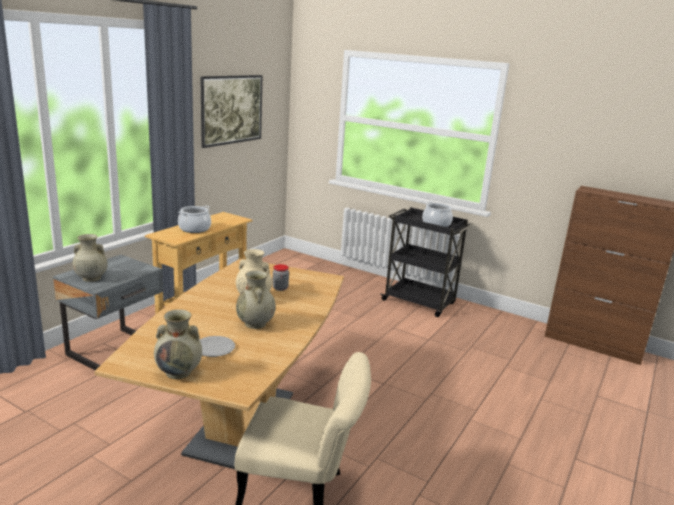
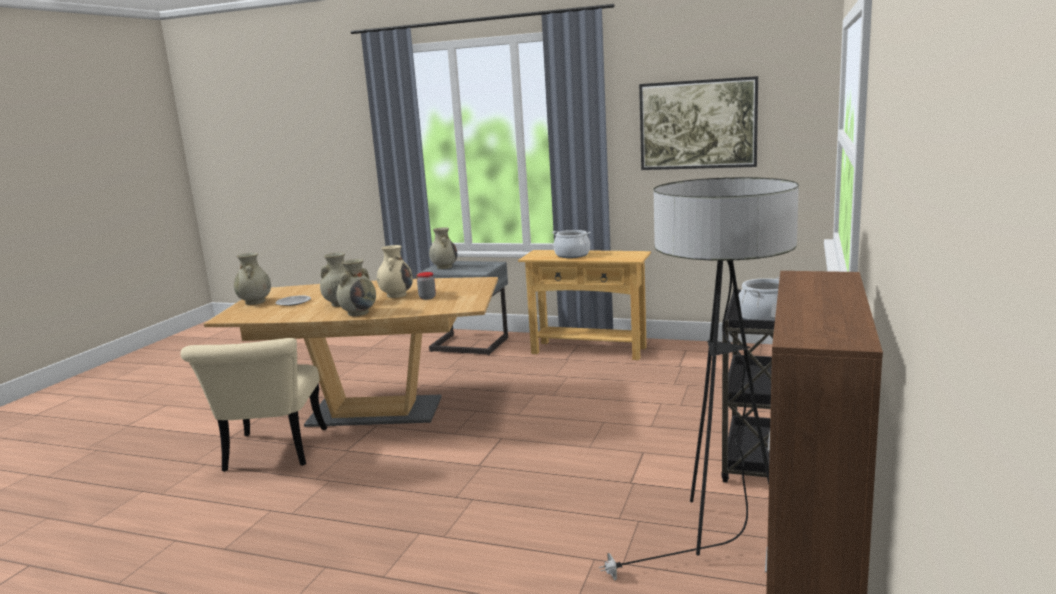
camera: 80 degrees right, 5 degrees down
none -> beige vase [336,259,376,316]
none -> floor lamp [599,177,799,580]

